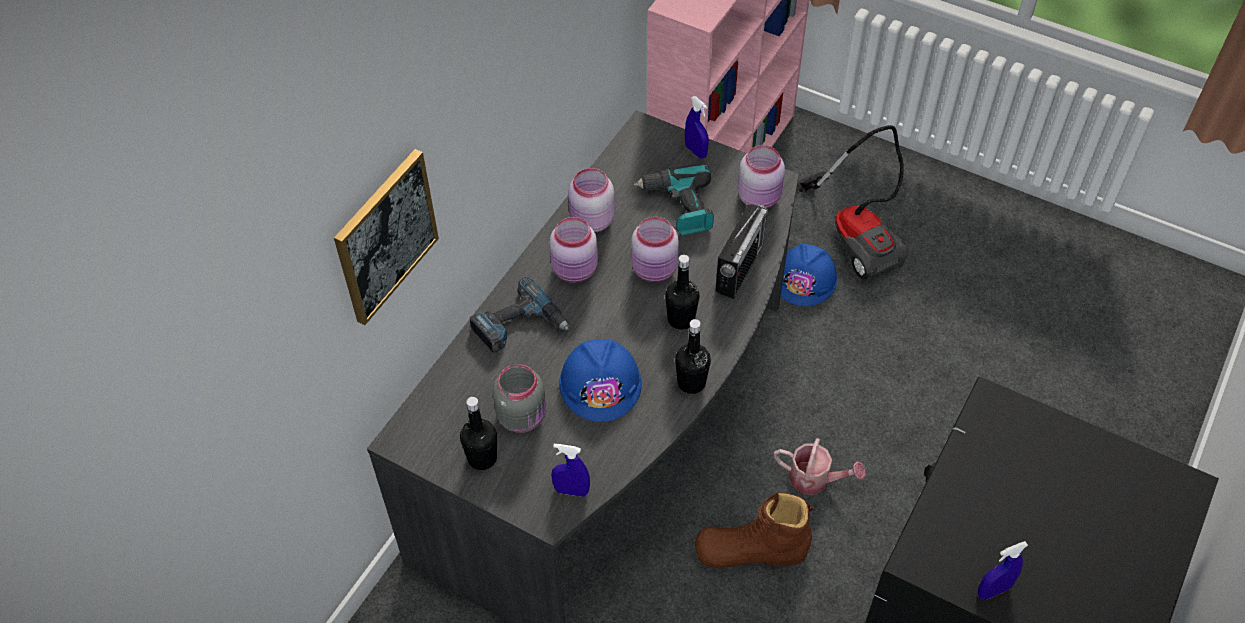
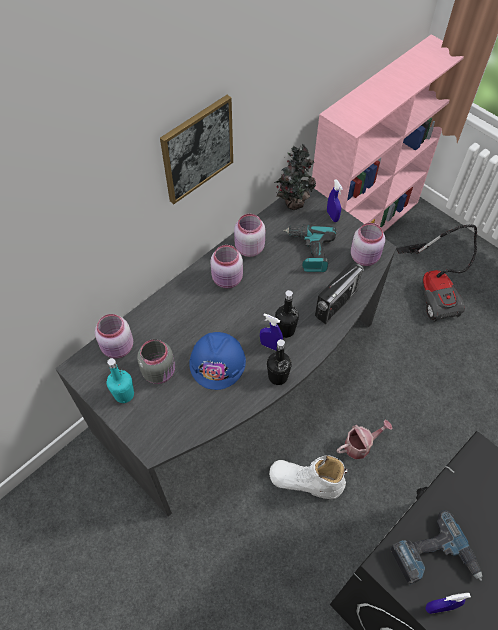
camera: 15 degrees right, 5 degrees up
picture [334,149,439,325] -> picture moved to [160,95,233,204]
black bottle [460,397,497,470] -> turquoise bottle [106,358,134,403]
power drill [470,277,569,353] -> power drill moved to [390,510,482,585]
blue spray bottle [551,444,590,497] -> blue spray bottle moved to [260,313,283,351]
pink jar [631,217,679,282] -> pink jar moved to [95,314,133,358]
brown boot [695,492,813,568] -> white boot [269,455,347,499]
watering can [774,438,865,495] -> watering can turned 60 degrees counterclockwise [337,420,392,459]
blue hard hat [781,243,837,306] -> none
none -> potted plant [274,144,316,210]

